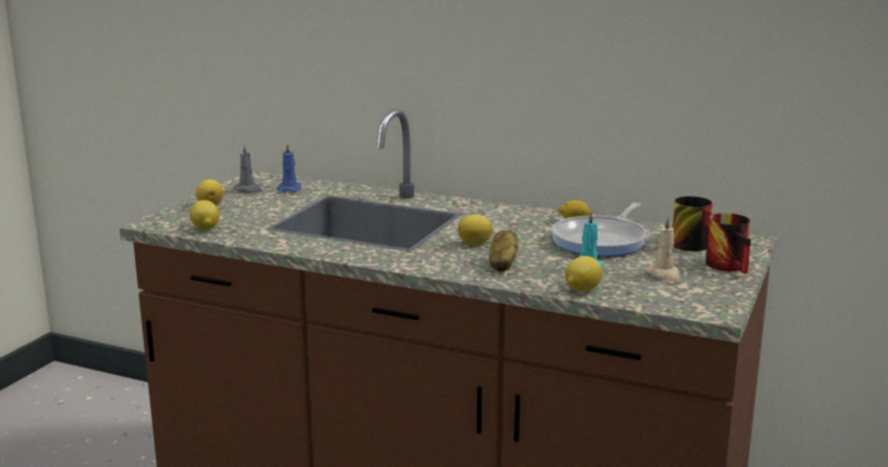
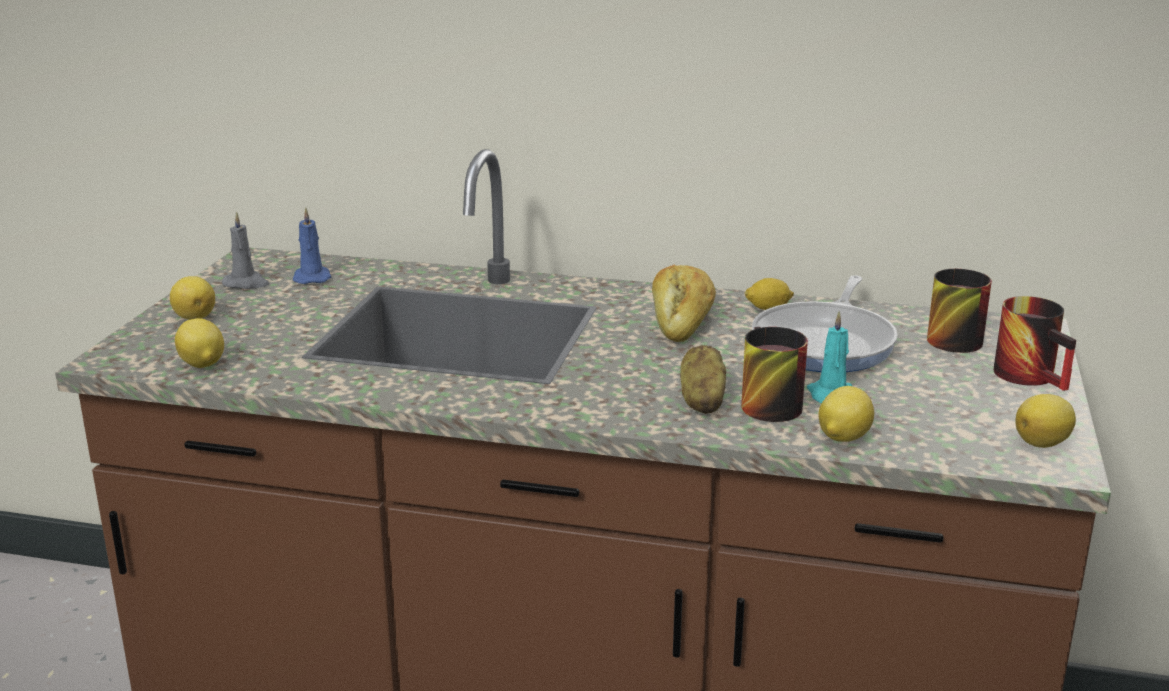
camera: 10 degrees left, 5 degrees up
lemon [458,215,493,245] -> lemon moved to [1015,394,1076,448]
beige candle [647,217,681,281] -> none
none -> bread [652,265,716,342]
none -> mug [741,327,808,422]

